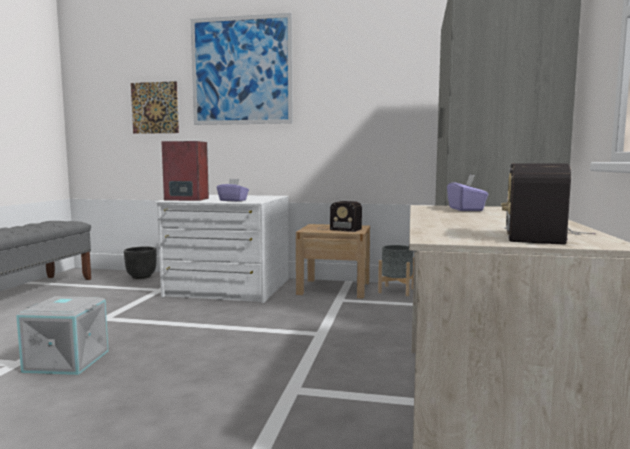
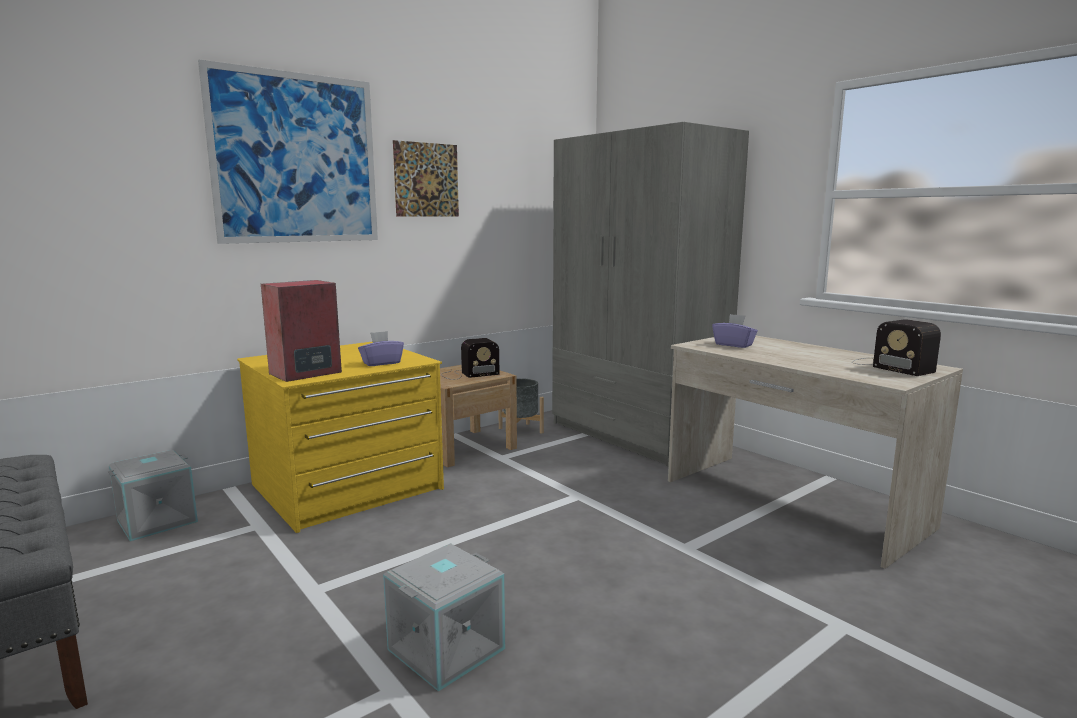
camera: 50 degrees left, 5 degrees up
black planter [124,247,157,279] -> grey storage box [108,450,198,541]
picture [131,81,179,134] -> picture moved to [393,140,459,217]
white dresser [154,195,289,303] -> yellow dresser [237,342,444,533]

